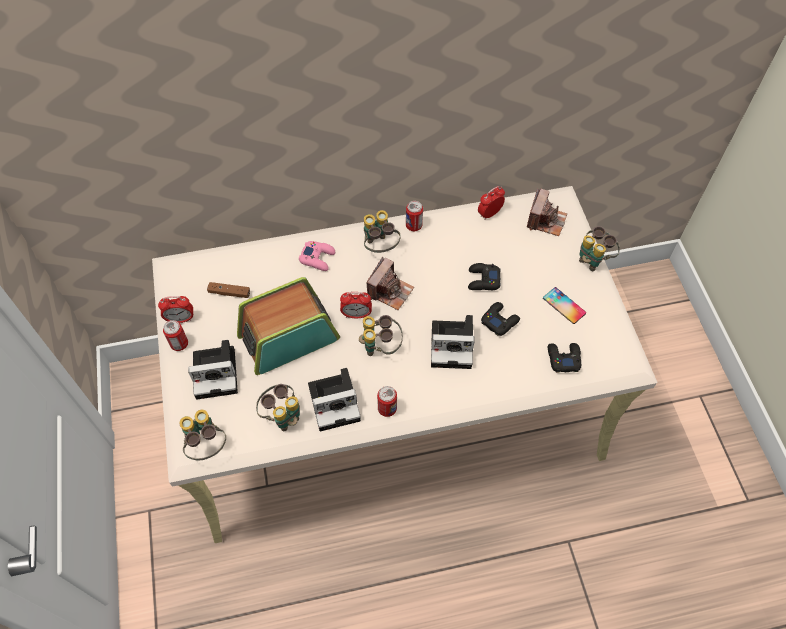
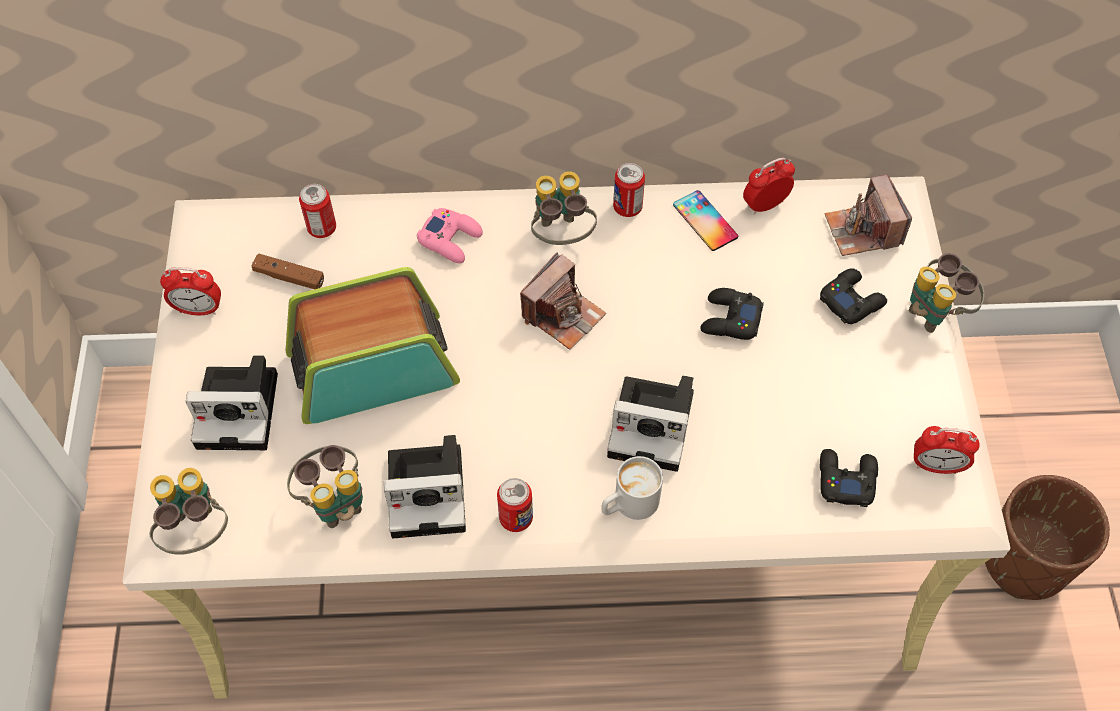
camera: 10 degrees right, 0 degrees up
can [163,320,188,351] -> can moved to [299,184,336,238]
alarm clock [340,292,372,318] -> alarm clock moved to [914,426,980,474]
binoculars [359,315,403,356] -> none
black game controller [481,302,520,336] -> black game controller moved to [820,268,887,324]
camera [527,188,567,236] -> camera turned 135 degrees clockwise [825,174,912,256]
phone [543,287,586,324] -> phone moved to [673,190,738,251]
none -> white mug [601,456,663,520]
none -> brown planter [985,475,1110,600]

